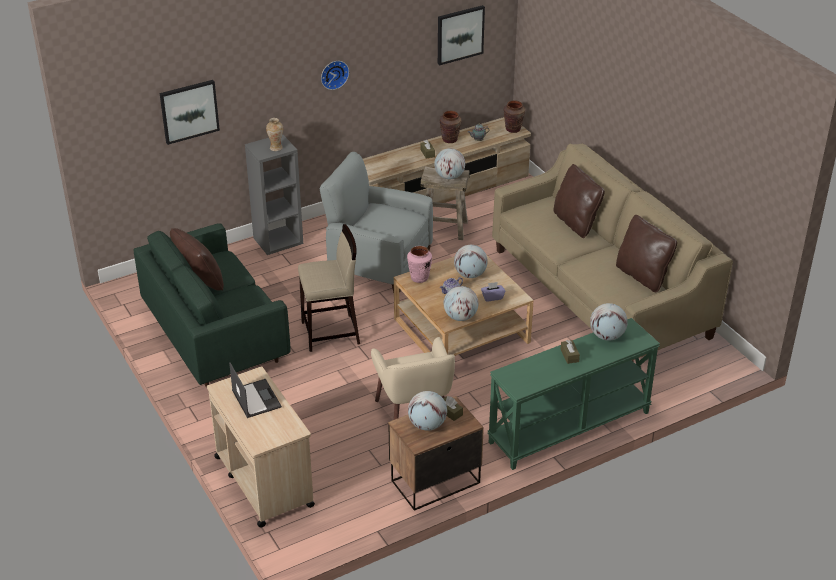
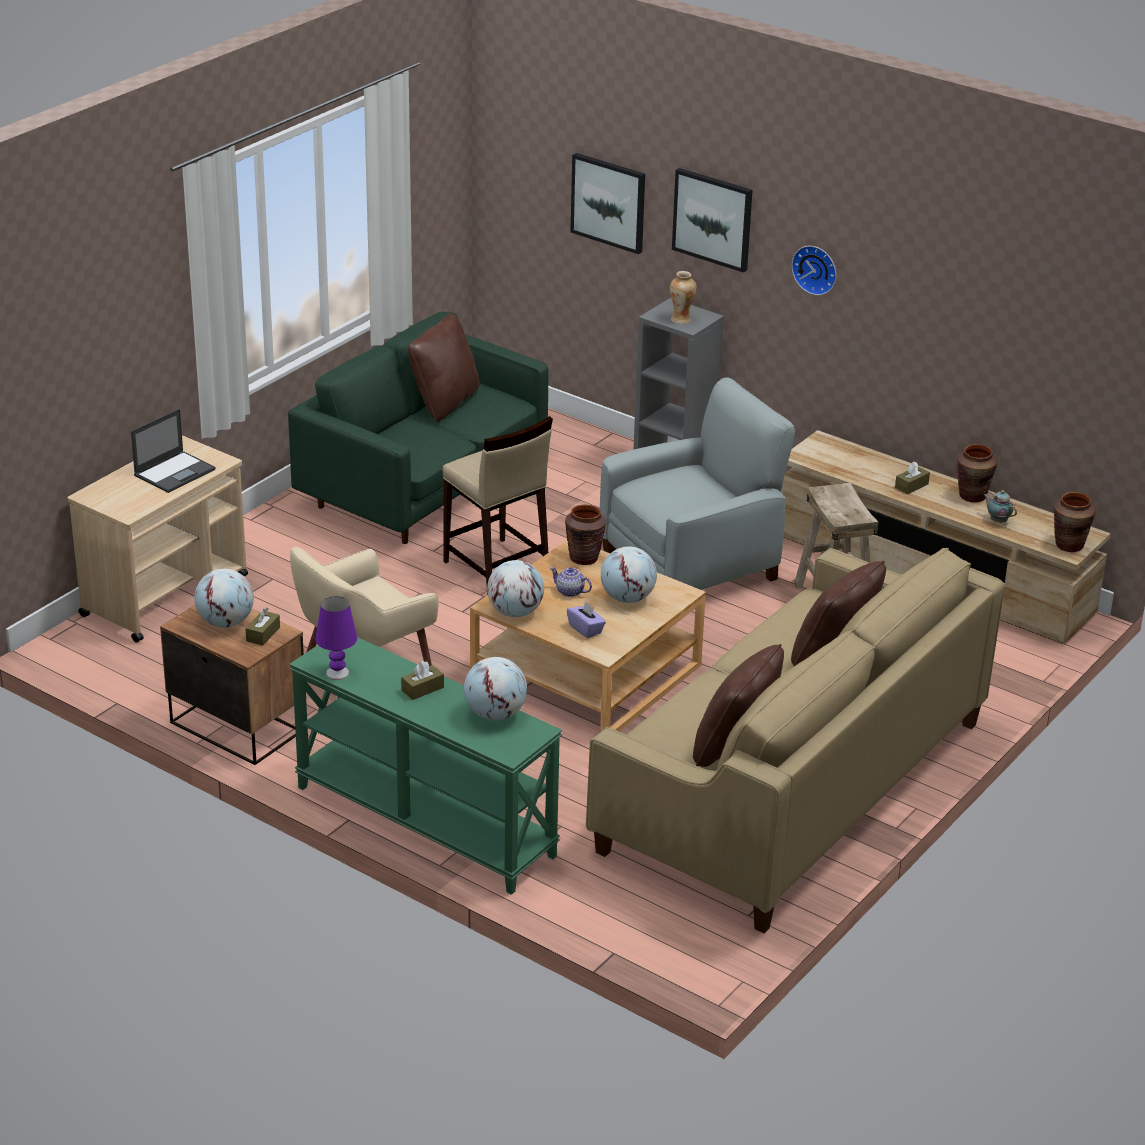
camera: 65 degrees right, 5 degrees down
grey armchair [320,152,433,293] -> grey armchair turned 60 degrees clockwise [600,377,796,590]
pink vase [407,246,432,283] -> brown vase [565,505,606,565]
globe [434,148,465,179] -> none
picture [438,5,485,65] -> picture moved to [672,168,753,273]
none -> purple table lamp [316,596,357,680]

